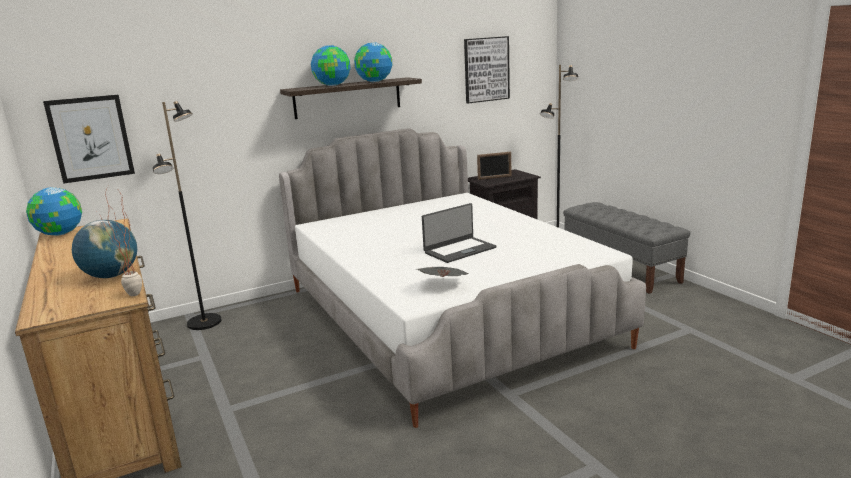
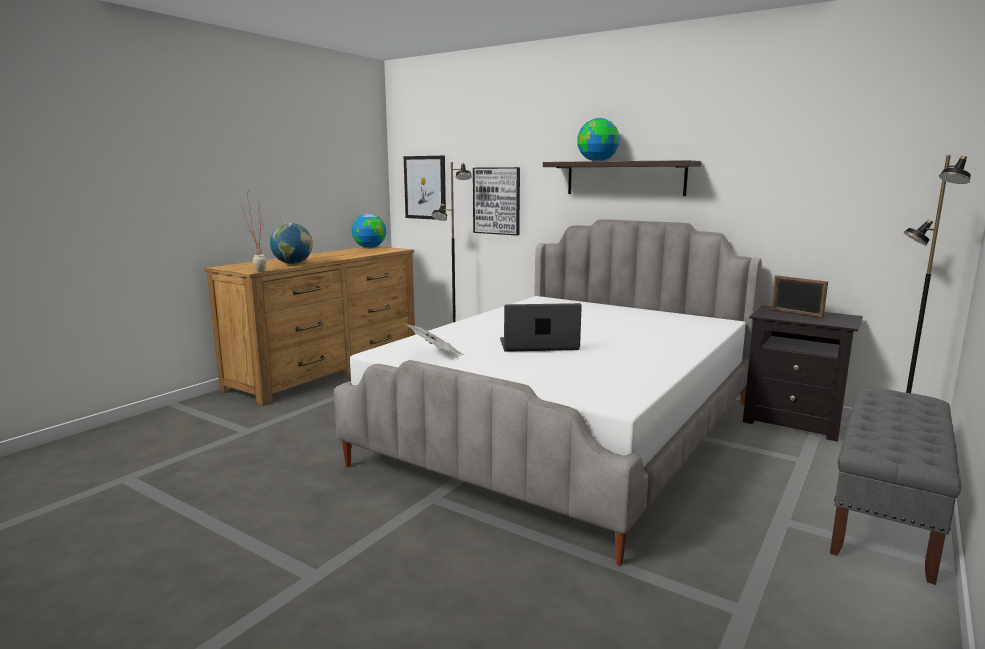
camera: 60 degrees right, 5 degrees down
globe [354,43,392,82] -> none
laptop [422,203,496,263] -> laptop turned 150 degrees clockwise [500,303,582,352]
picture [464,36,510,103] -> picture moved to [473,167,520,235]

